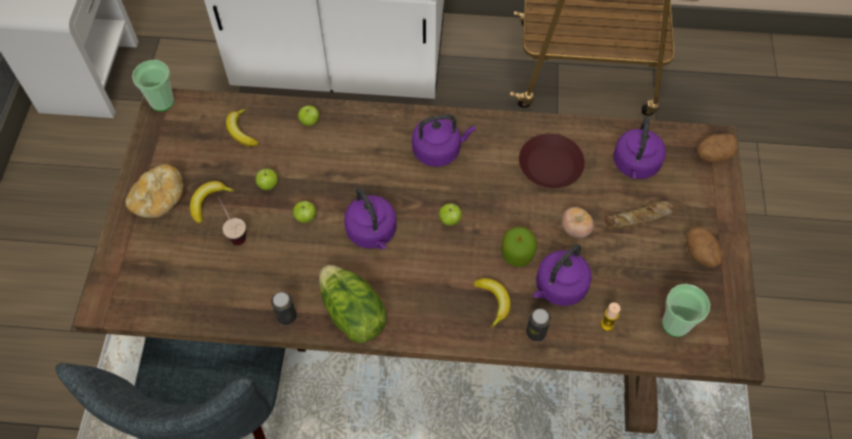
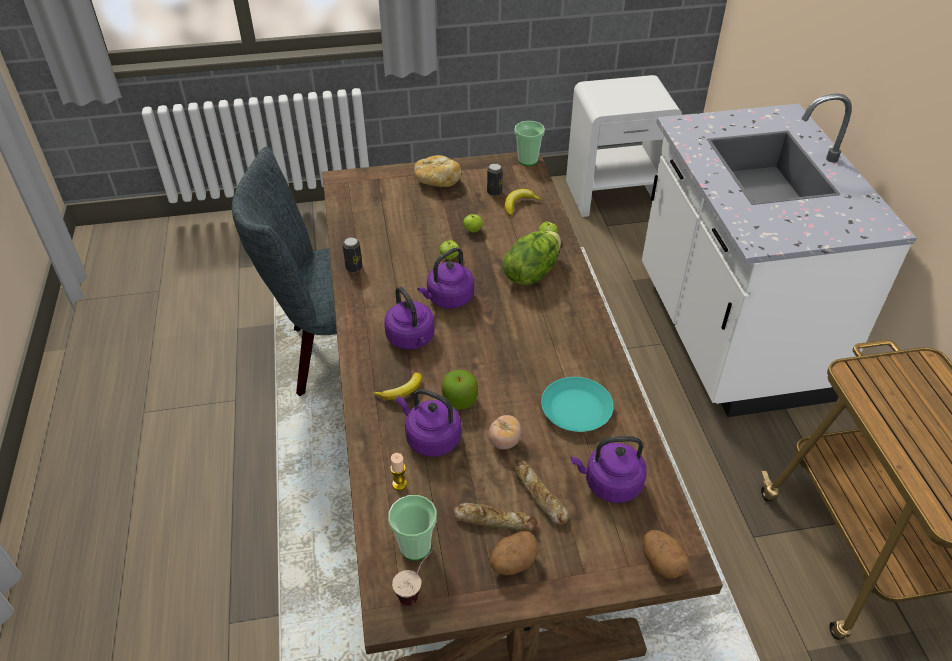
camera: 75 degrees right, 15 degrees down
banana [190,181,235,224] -> none
cup [218,197,246,245] -> cup moved to [392,548,434,606]
lettuce [319,265,387,343] -> lettuce moved to [503,231,561,285]
purple kettle [412,114,476,167] -> purple kettle moved to [384,286,435,350]
apple [439,203,462,226] -> none
brown plate [519,134,585,188] -> turquoise plate [541,377,614,432]
can [526,308,551,342] -> can moved to [487,163,503,196]
none -> bread [453,502,538,531]

